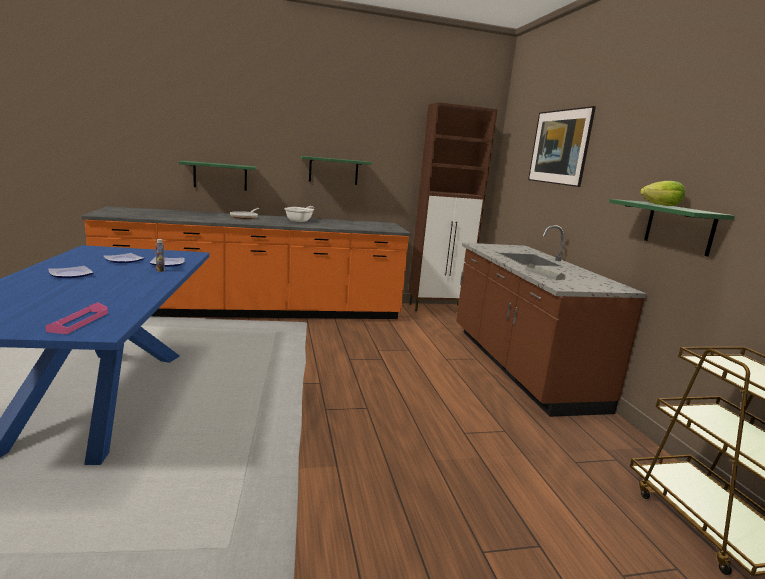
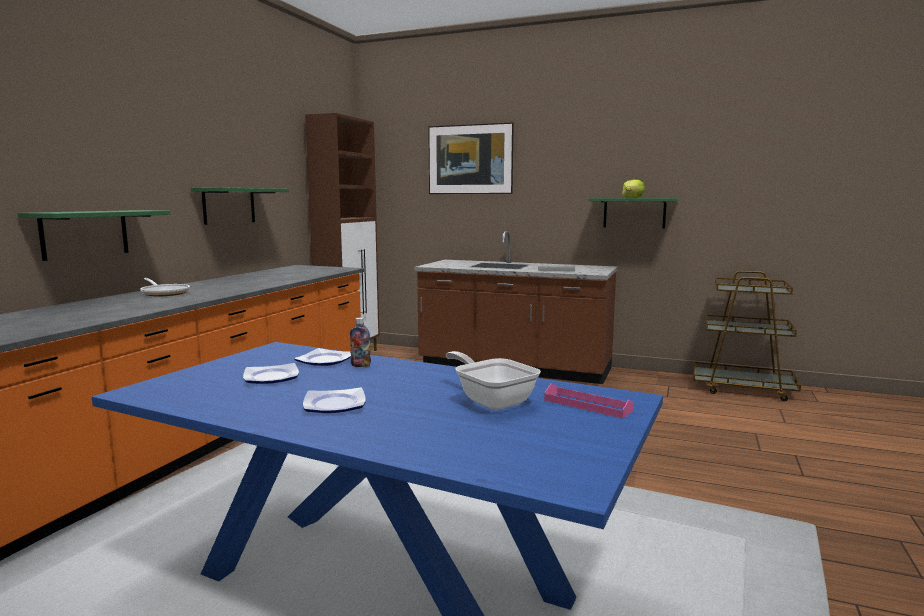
camera: 55 degrees left, 5 degrees down
frying pan [285,206,314,222] -> frying pan moved to [446,351,541,410]

